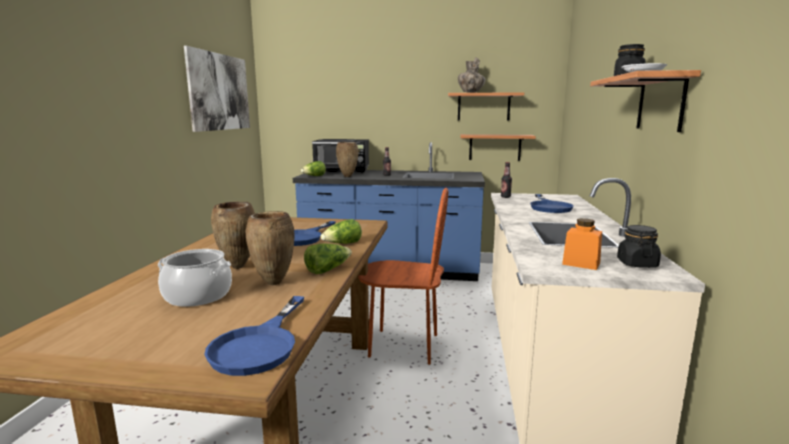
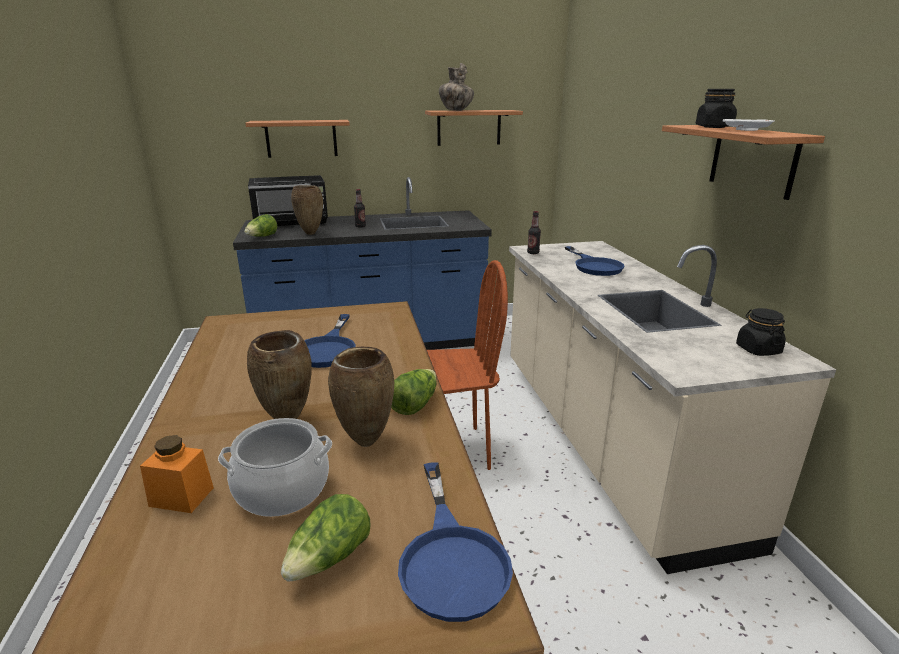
camera: 20 degrees left, 10 degrees up
picture [184,46,250,132] -> none
lettuce [321,219,362,244] -> lettuce moved to [281,494,371,582]
shelf [460,134,536,161] -> shelf moved to [245,120,350,158]
orange jar [562,218,602,270] -> orange jar moved to [140,435,214,513]

